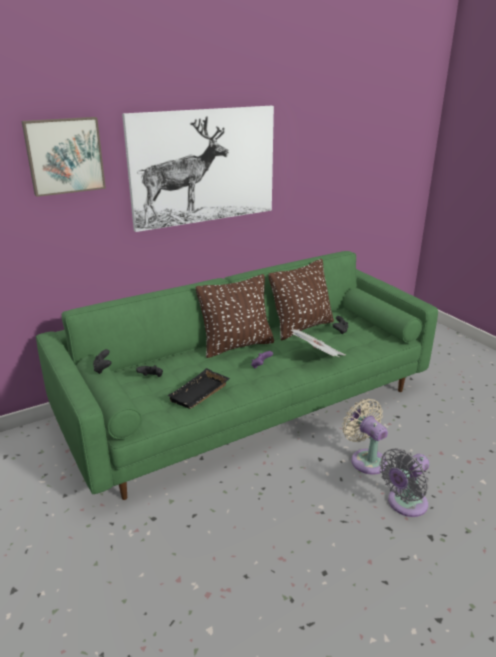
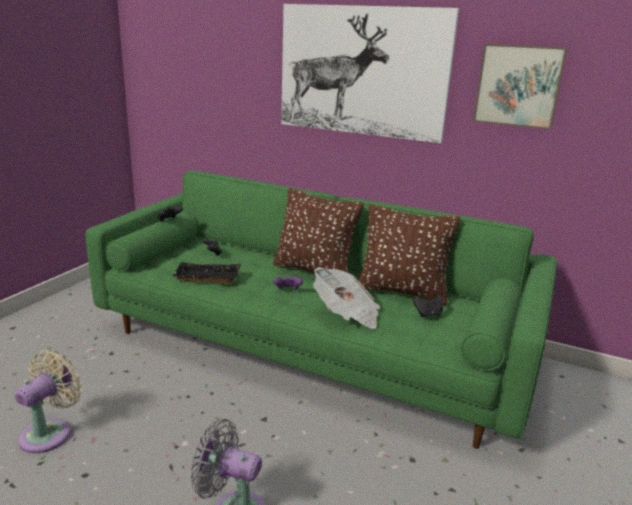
camera: 55 degrees right, 5 degrees down
picture [21,117,106,197] -> picture moved to [473,44,568,130]
beige fan [342,398,388,475] -> beige fan moved to [15,350,82,453]

